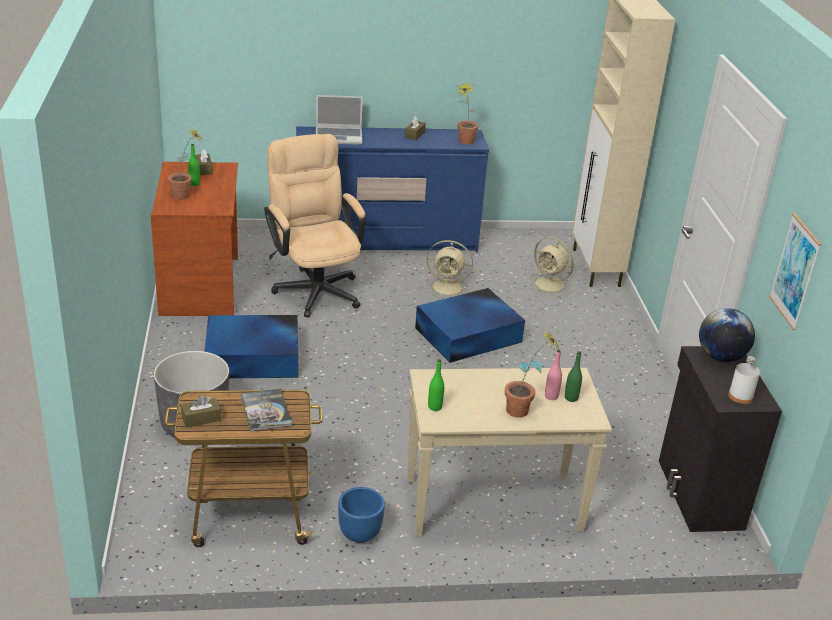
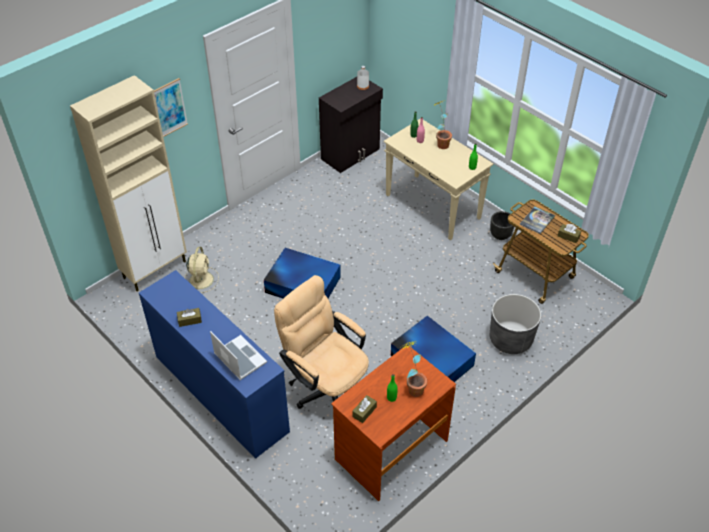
camera: 125 degrees left, 15 degrees up
beige office chair [264,134,366,318] -> beige office chair turned 105 degrees clockwise [274,275,369,409]
blue planter [338,487,385,543] -> black planter [490,211,514,240]
beige fan [424,240,473,299] -> none
potted plant [457,82,481,144] -> none
globe [699,308,755,362] -> none
picture [769,213,821,330] -> picture moved to [154,78,188,137]

